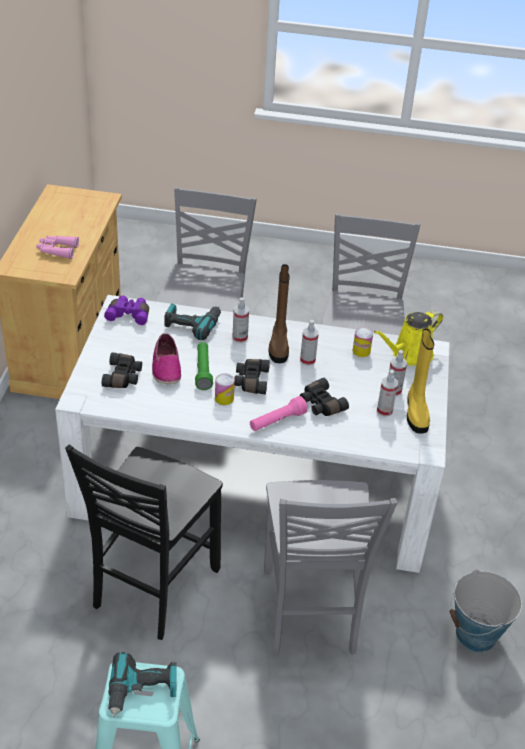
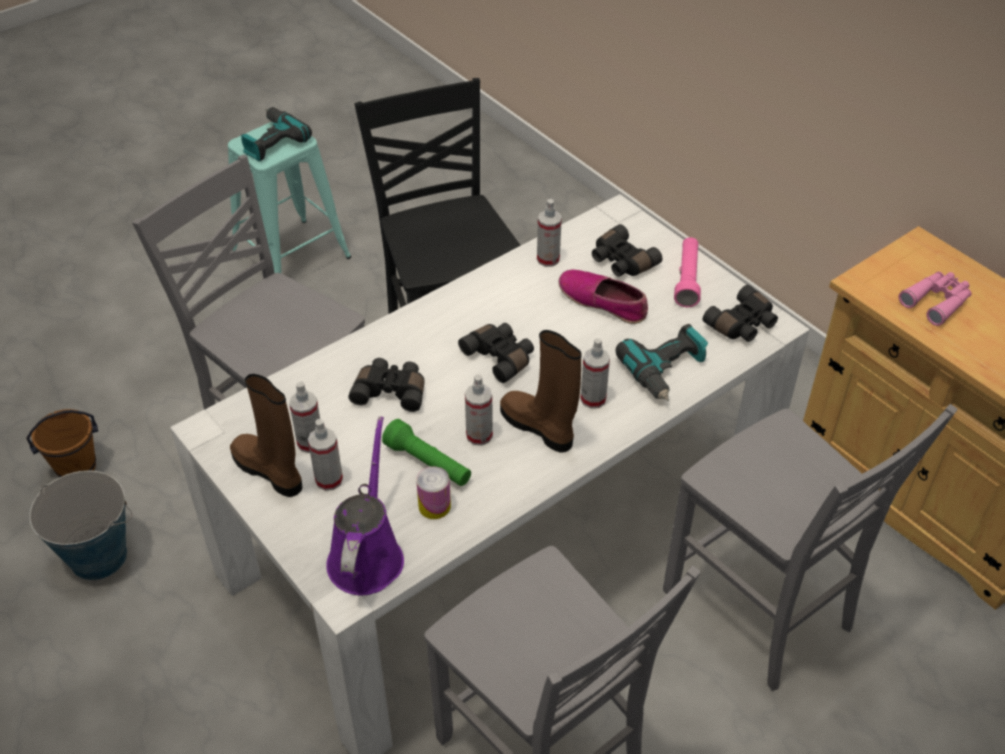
camera: 135 degrees right, 5 degrees up
purple binoculars [104,295,149,325] -> black binoculars [703,285,778,342]
green flashlight [195,342,213,390] -> green flashlight moved to [382,419,471,486]
can [215,373,235,405] -> none
pink flashlight [250,396,308,431] -> pink flashlight moved to [674,237,701,307]
yellow watering can [373,310,443,365] -> purple watering can [326,416,404,595]
yellow boot [407,328,434,434] -> brown boot [230,374,302,497]
none -> brown bucket [26,409,98,477]
none -> spray bottle [537,199,562,267]

